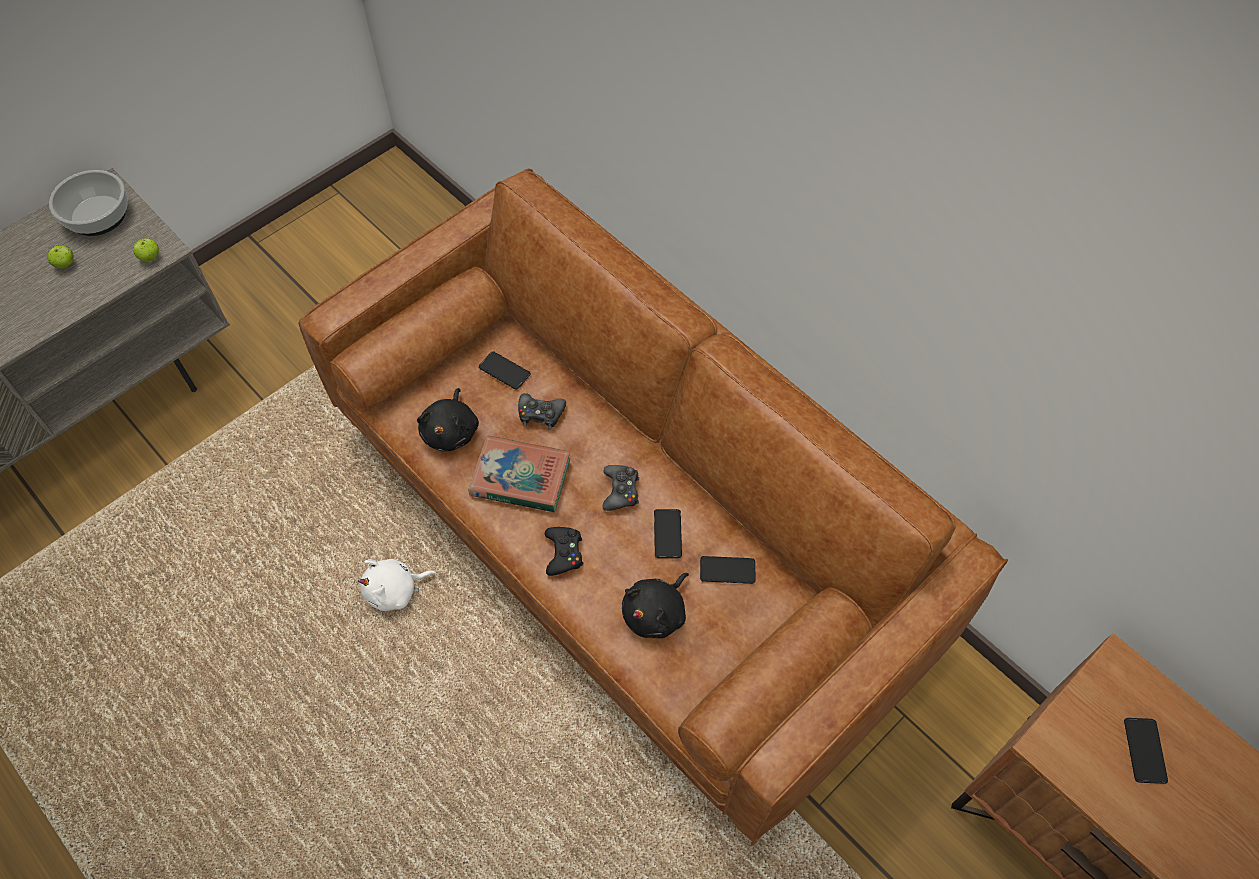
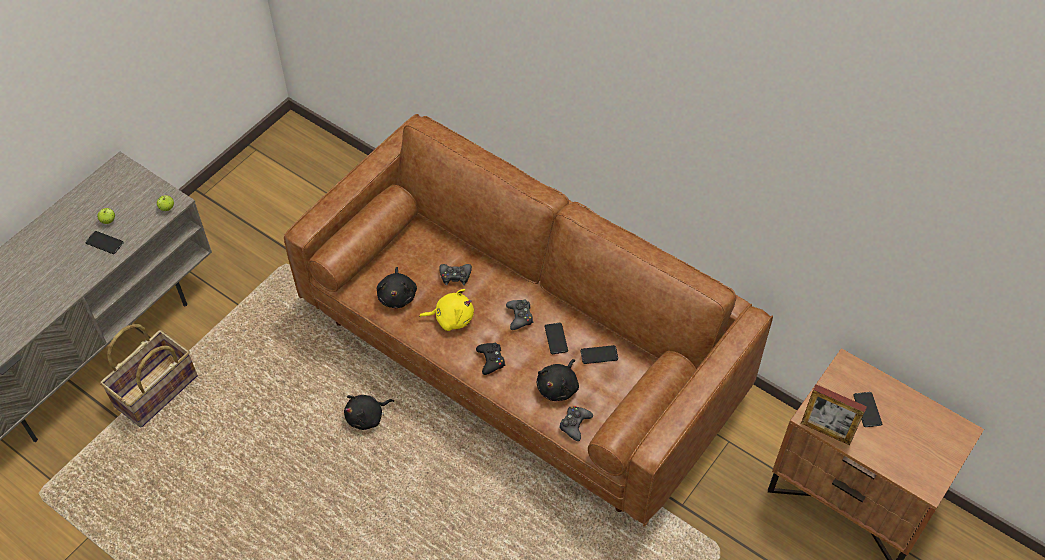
camera: 10 degrees left, 5 degrees down
bowl [49,170,128,236] -> none
white plush toy [358,559,437,611] -> black plush toy [344,395,394,430]
book [469,435,570,512] -> yellow plush toy [419,289,474,331]
phone [479,352,530,389] -> phone moved to [86,231,124,254]
none -> basket [100,324,198,428]
none -> black game controller [559,406,593,441]
none -> picture frame [801,384,867,445]

